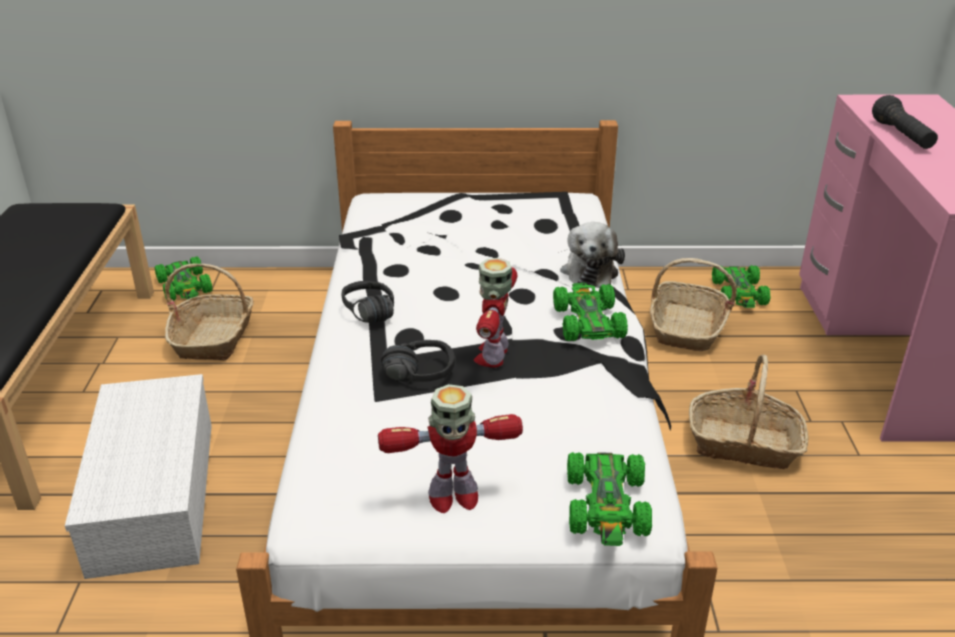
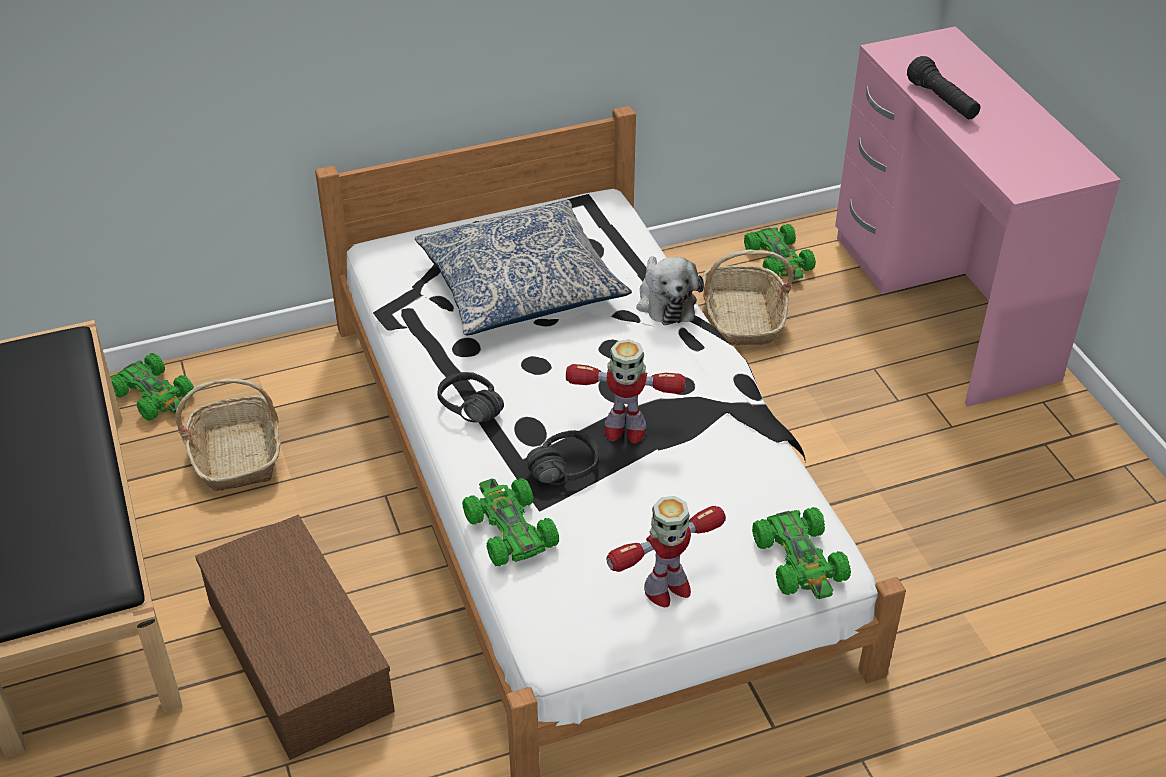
camera: 20 degrees left, 10 degrees up
white storage box [65,374,212,579] -> brown storage box [195,515,395,760]
toy robot [474,258,517,368] -> toy robot turned 75 degrees counterclockwise [566,339,686,443]
green toy car [553,283,628,341] -> green toy car moved to [462,478,559,566]
basket [689,354,809,469] -> none
none -> pillow [415,200,632,335]

